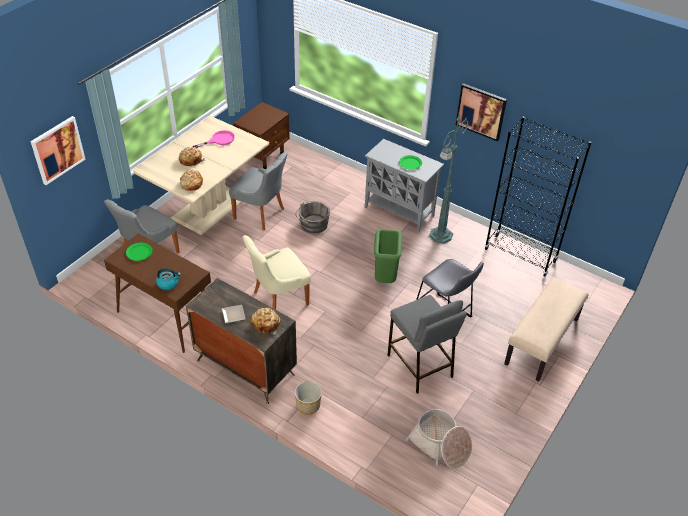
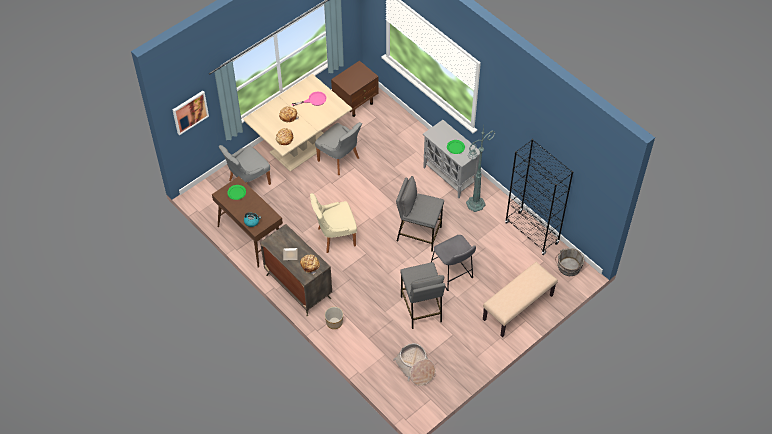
camera: 15 degrees right, 10 degrees up
grey bucket [295,201,330,233] -> grey bucket moved to [555,248,584,276]
green trash can [374,229,402,283] -> grey stool [396,176,444,252]
picture [456,83,507,141] -> none

